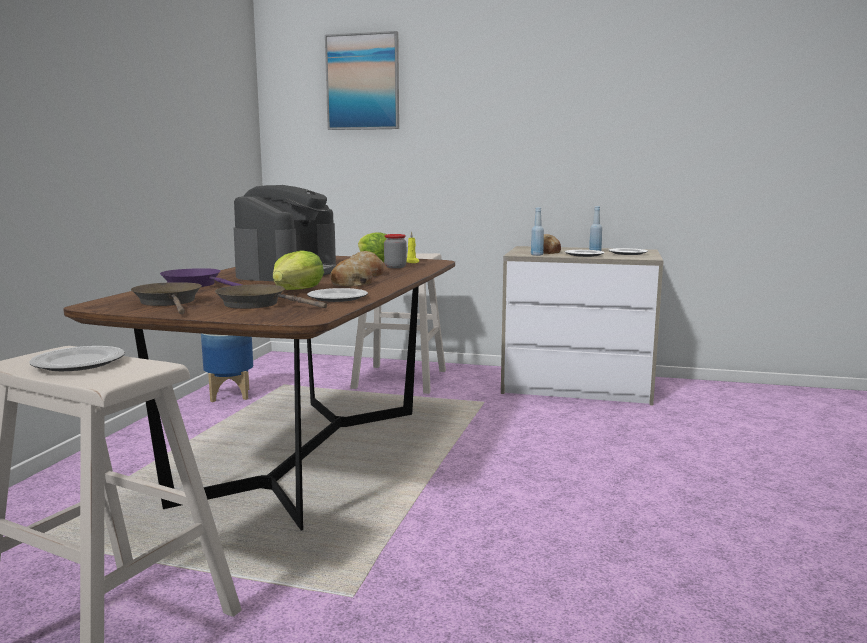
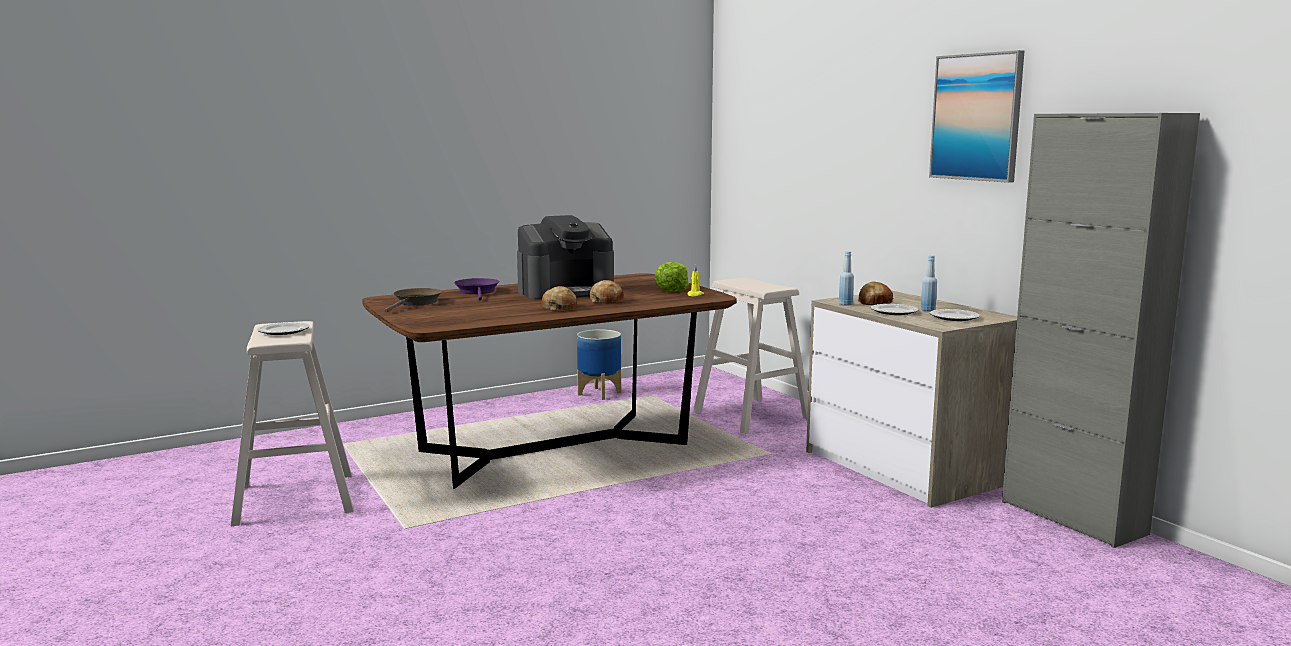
camera: 45 degrees right, 0 degrees up
brown frying pan [215,284,327,309] -> none
lettuce [273,250,324,290] -> none
plate [307,288,368,302] -> none
picture [325,31,399,130] -> picture moved to [929,50,1024,183]
jar [384,234,407,268] -> none
none -> grey cabinet [1002,113,1200,548]

